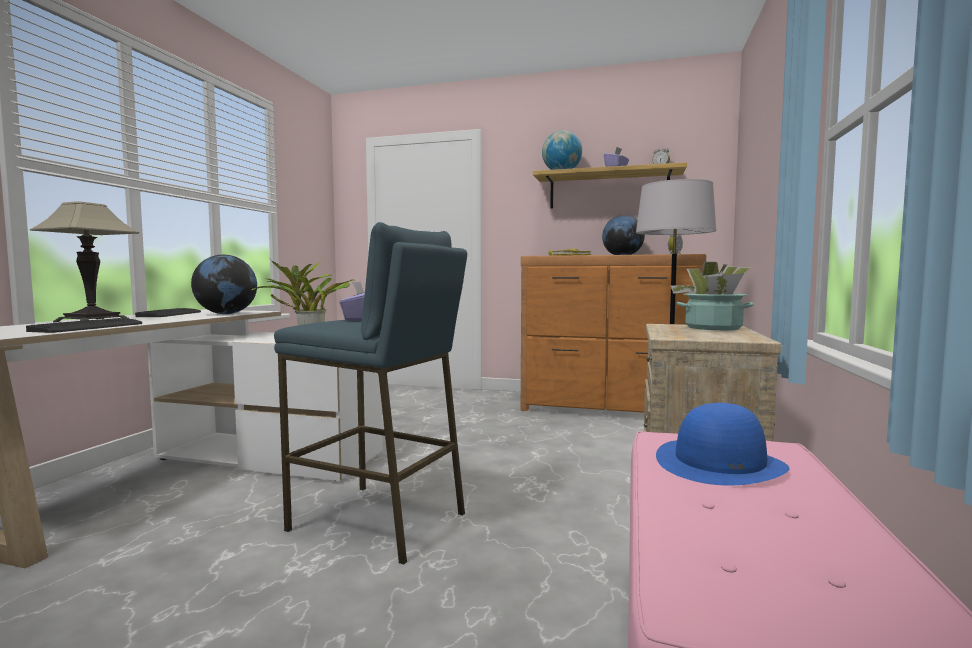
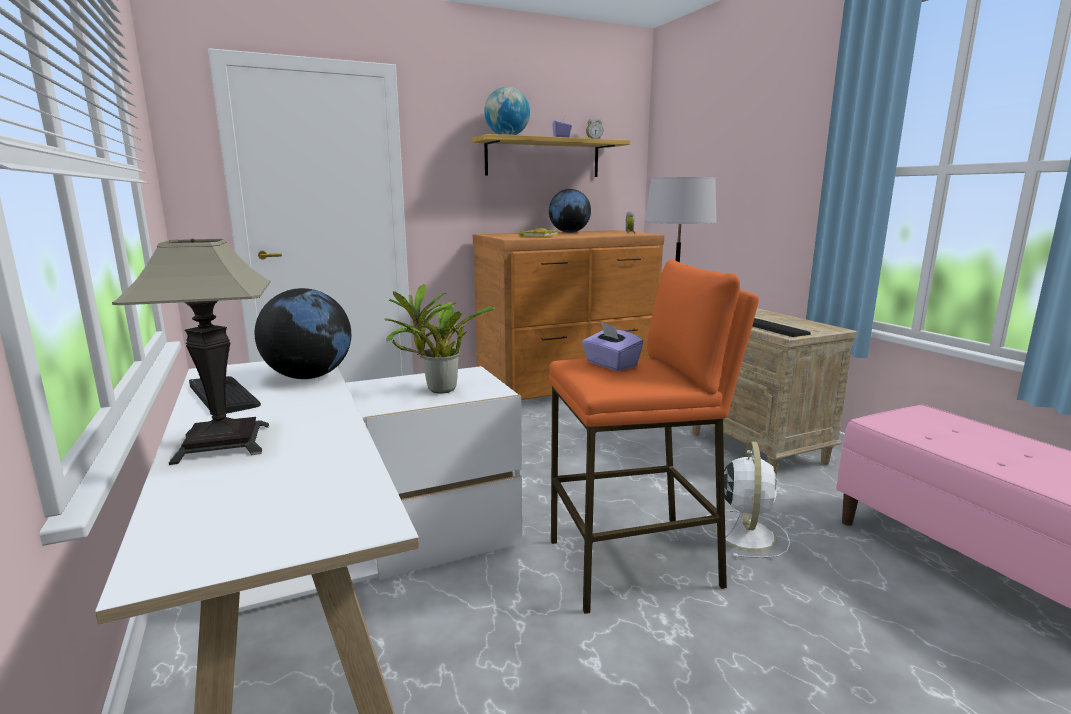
camera: 40 degrees left, 10 degrees up
keyboard [26,318,142,333] -> keyboard moved to [752,318,811,337]
blue stool [274,222,467,565] -> orange stool [549,259,759,614]
blue hat [656,403,789,485] -> none
potted plant [671,262,754,330] -> none
none -> white fan [702,441,790,558]

